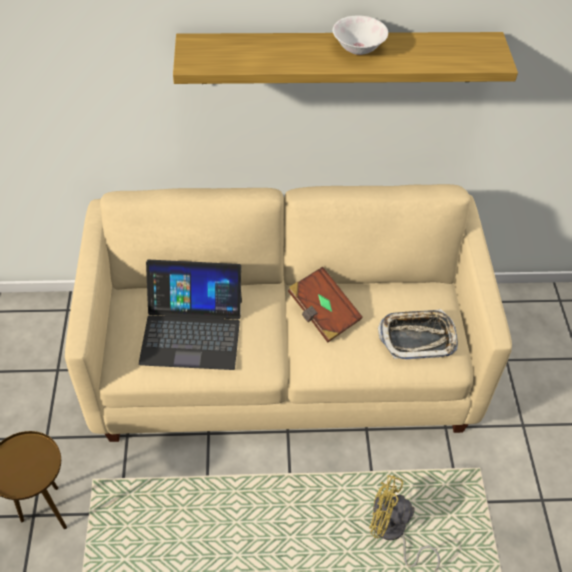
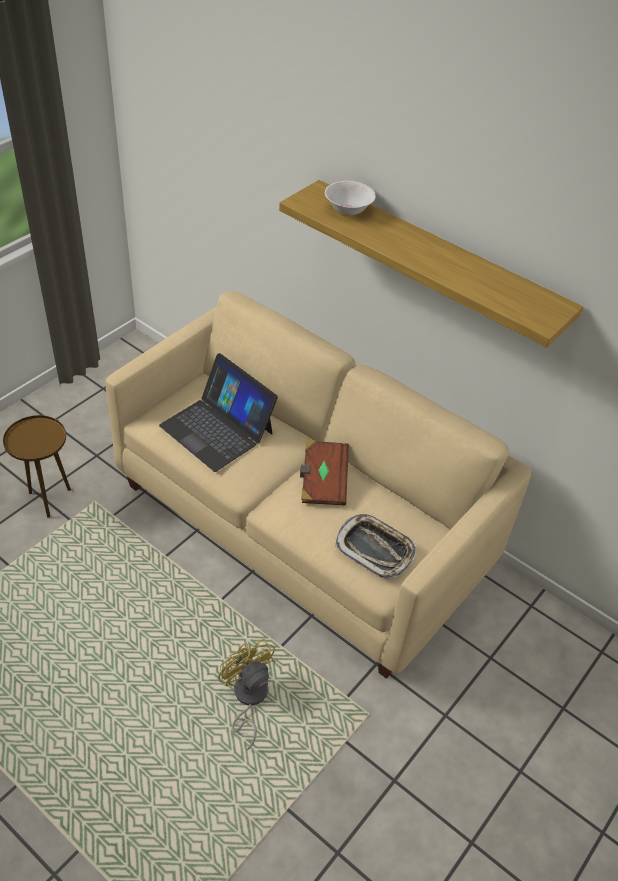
camera: 40 degrees right, 5 degrees down
white bowl [333,15,388,55] -> white bowl moved to [325,181,376,216]

